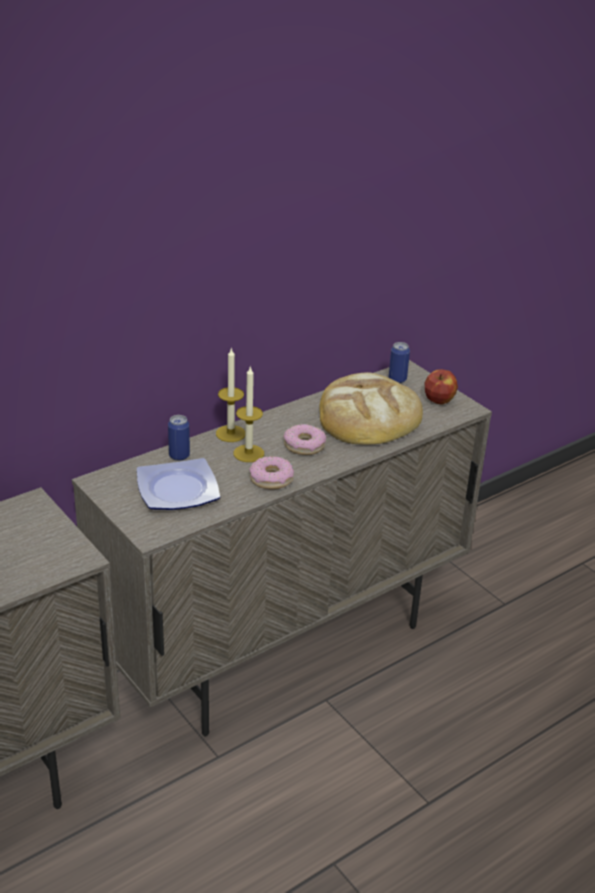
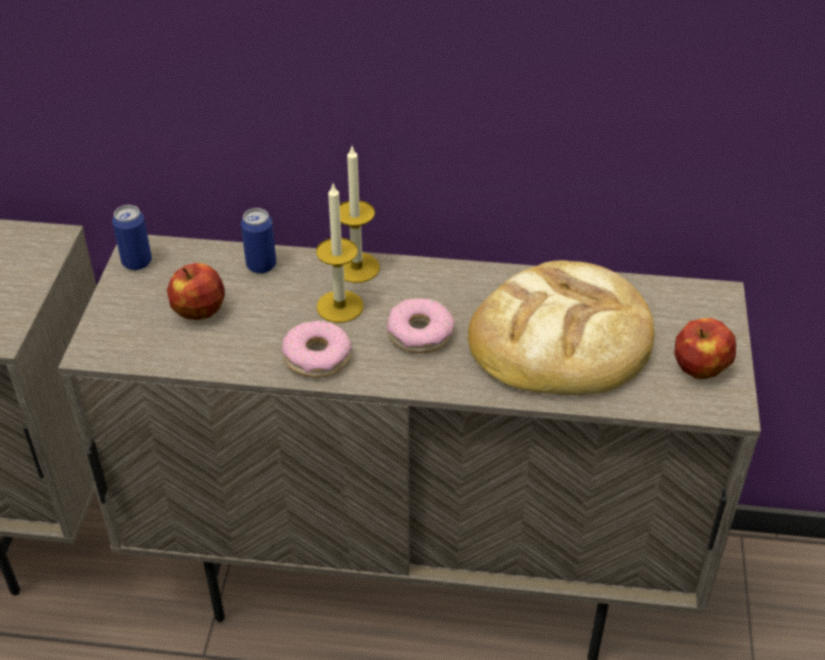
camera: 45 degrees right, 10 degrees up
plate [137,458,220,510] -> apple [167,263,225,320]
can [389,342,410,383] -> can moved to [112,205,152,270]

